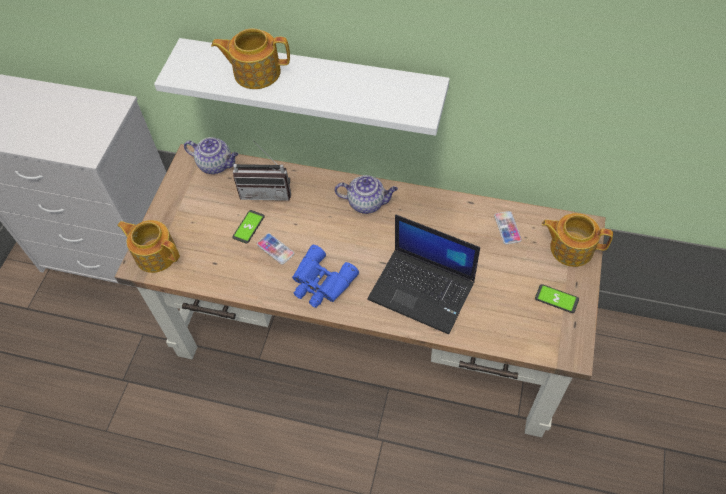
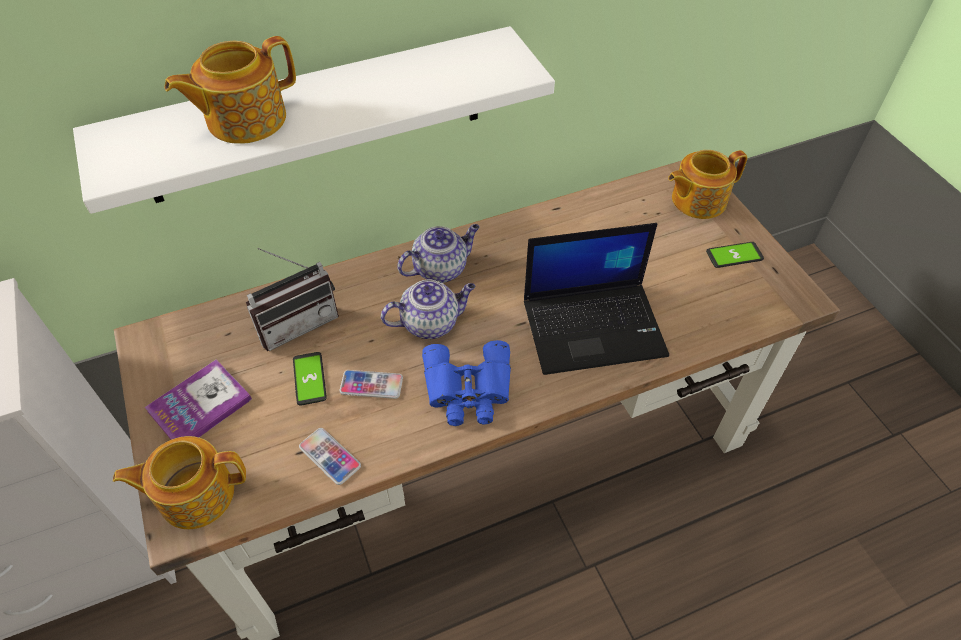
camera: 40 degrees left, 5 degrees down
teapot [184,137,238,174] -> teapot moved to [381,279,475,339]
phone [494,211,522,245] -> phone moved to [299,428,361,485]
none -> book [145,359,252,440]

